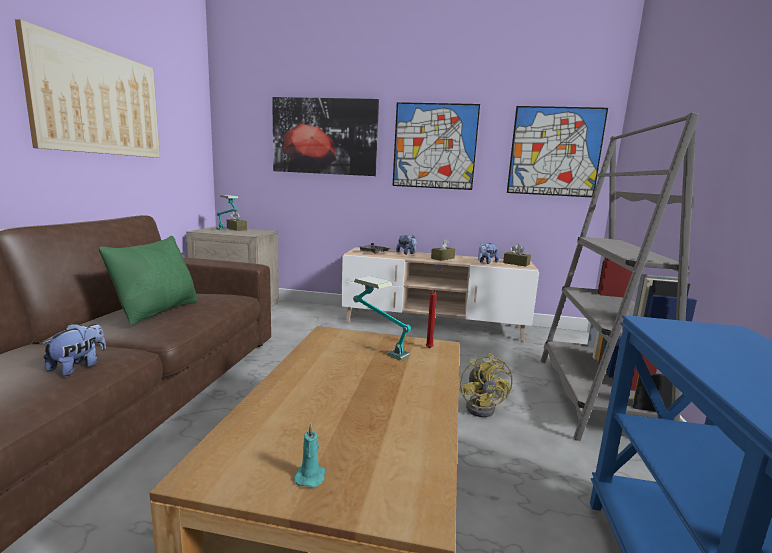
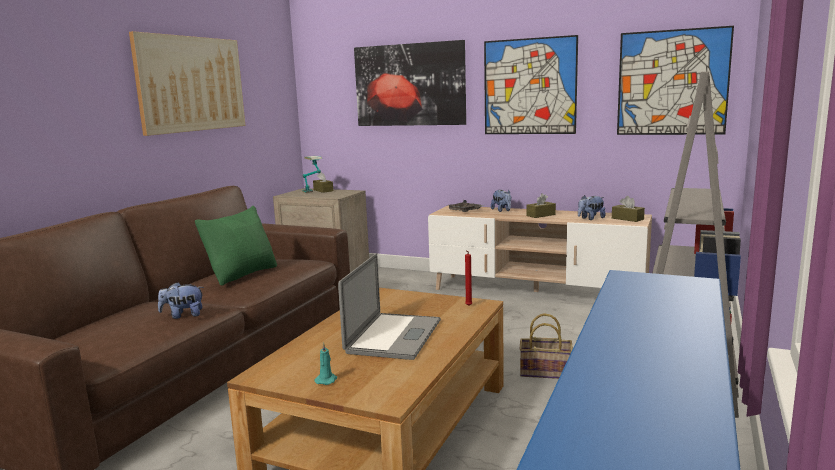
camera: 15 degrees right, 0 degrees up
plush toy [42,324,106,376] -> plush toy turned 135 degrees counterclockwise [158,282,204,319]
table lamp [353,276,411,360] -> none
yellow fan [460,353,512,417] -> basket [519,313,573,379]
none -> laptop [338,253,441,360]

